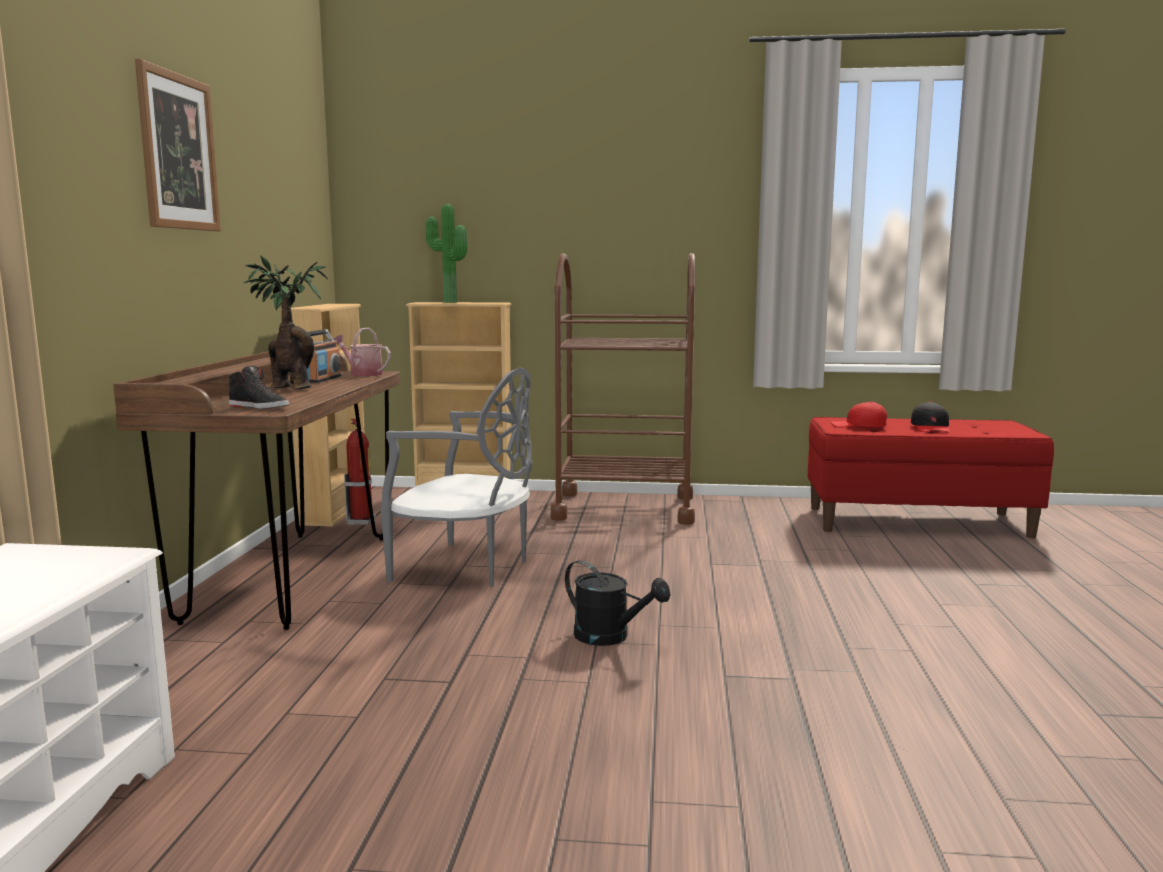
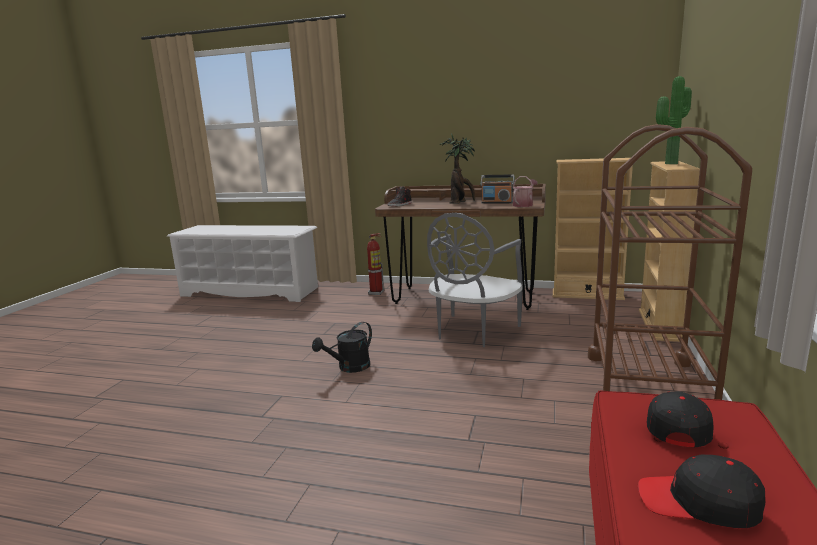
camera: 100 degrees right, 5 degrees up
picture [135,59,221,231] -> none
fire extinguisher [344,419,376,525] -> fire extinguisher moved to [367,233,384,295]
red cap [831,402,887,427] -> black cap [646,392,714,447]

